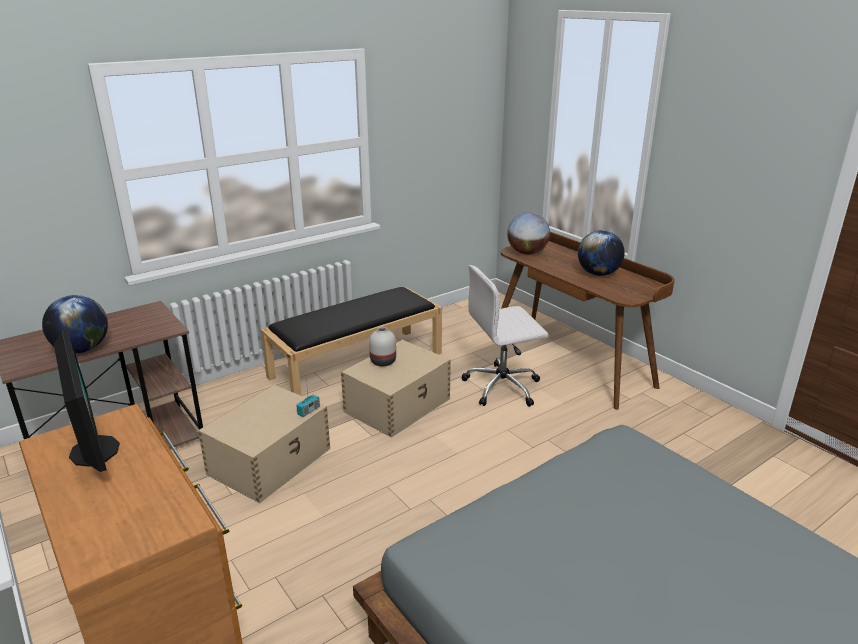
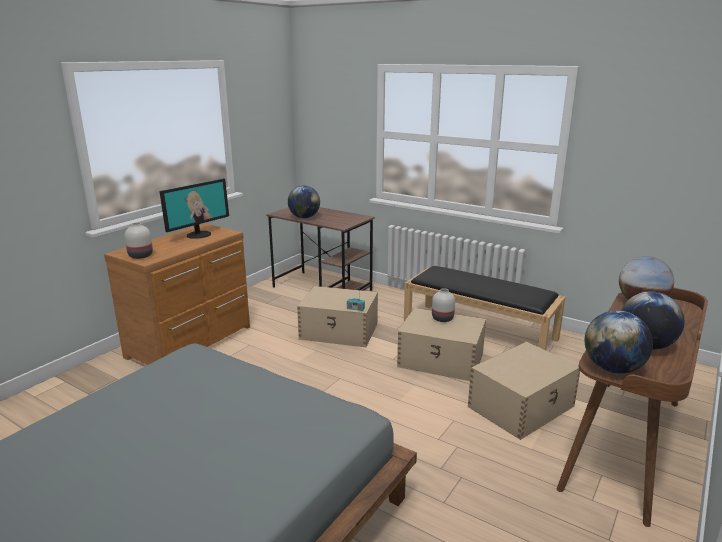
camera: 70 degrees right, 5 degrees down
white office chair [461,265,548,407] -> beige storage box [468,342,580,440]
none -> white vase [125,222,153,259]
none -> globe [585,311,653,374]

